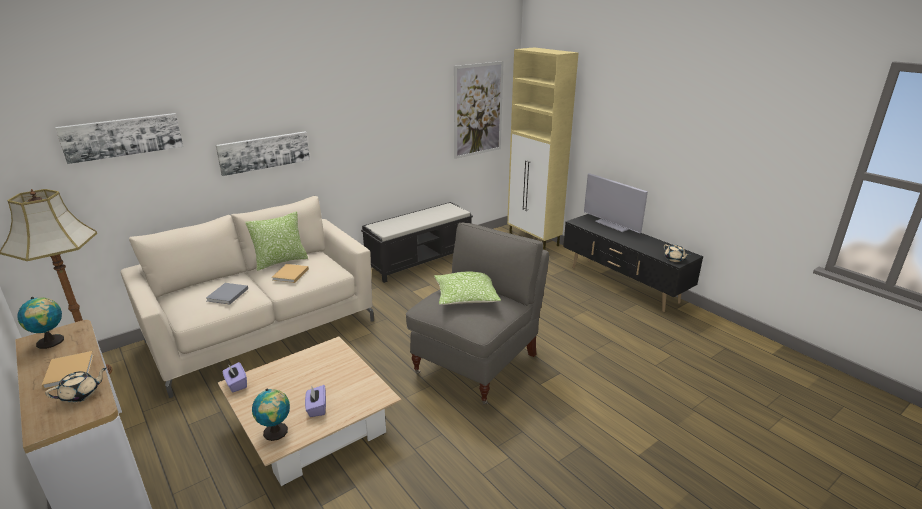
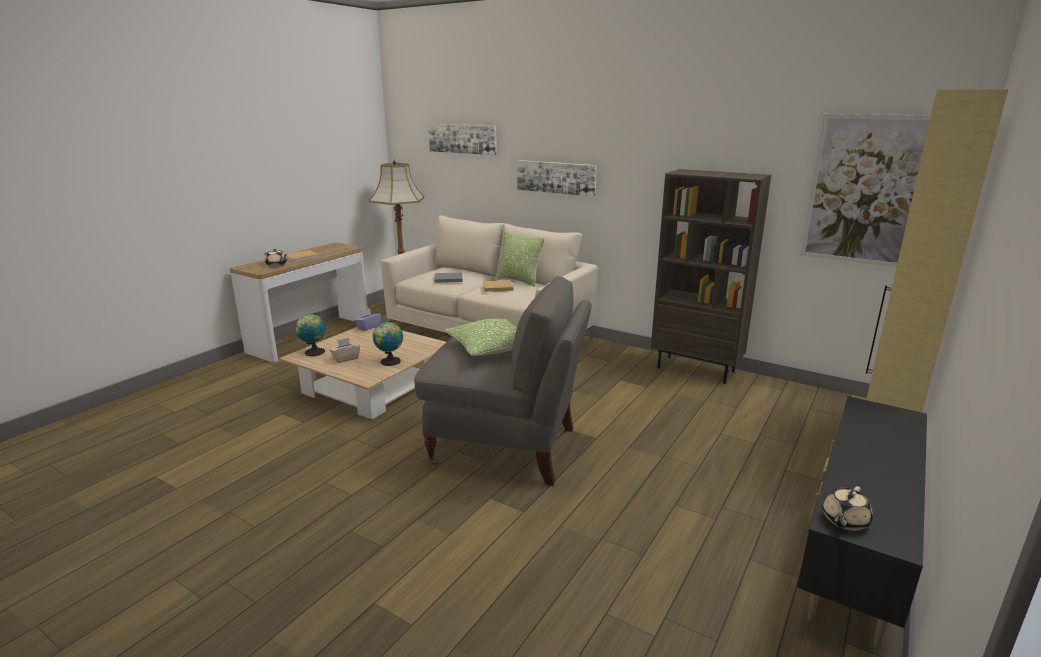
camera: 70 degrees right, 5 degrees down
globe [18,297,64,349] -> globe moved to [373,320,403,366]
purple tissue box [305,385,326,417] -> beige tissue box [330,338,360,363]
black bench [361,202,473,283] -> brown bookcase [651,169,771,384]
television [584,173,648,233] -> none

